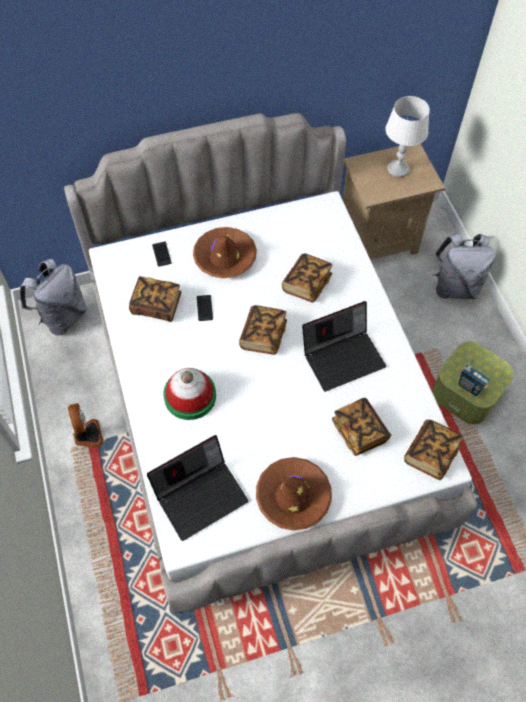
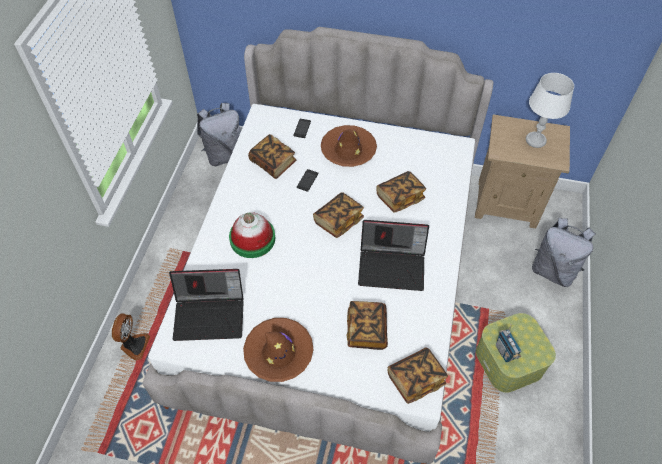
camera: 30 degrees right, 5 degrees down
fan [68,403,104,447] -> fan moved to [112,313,150,361]

